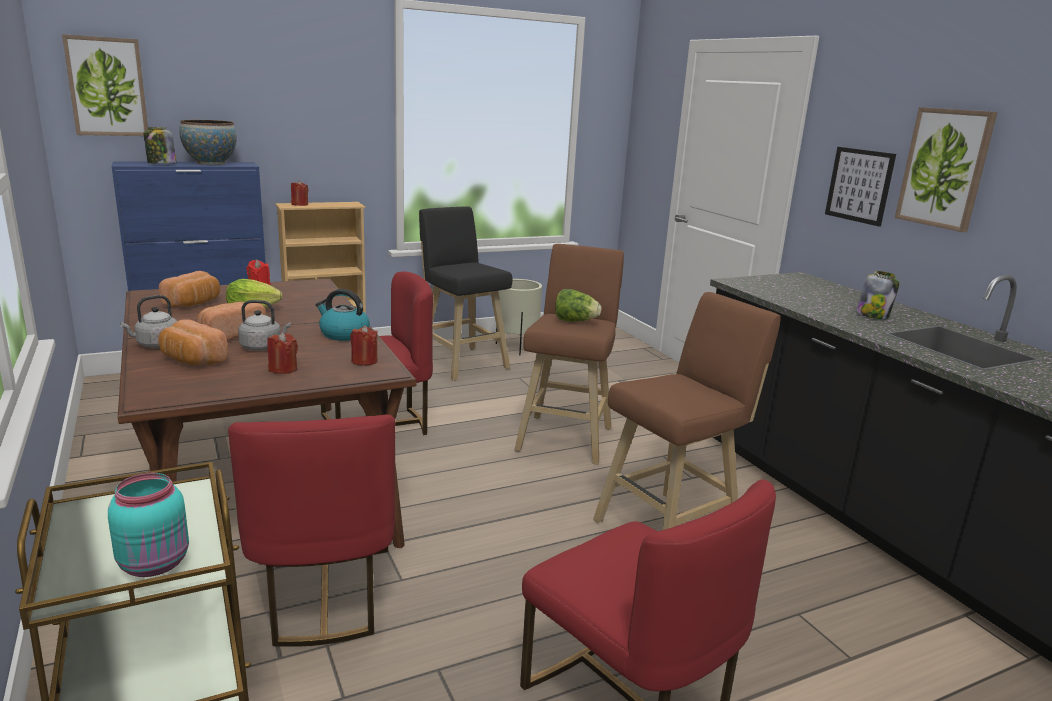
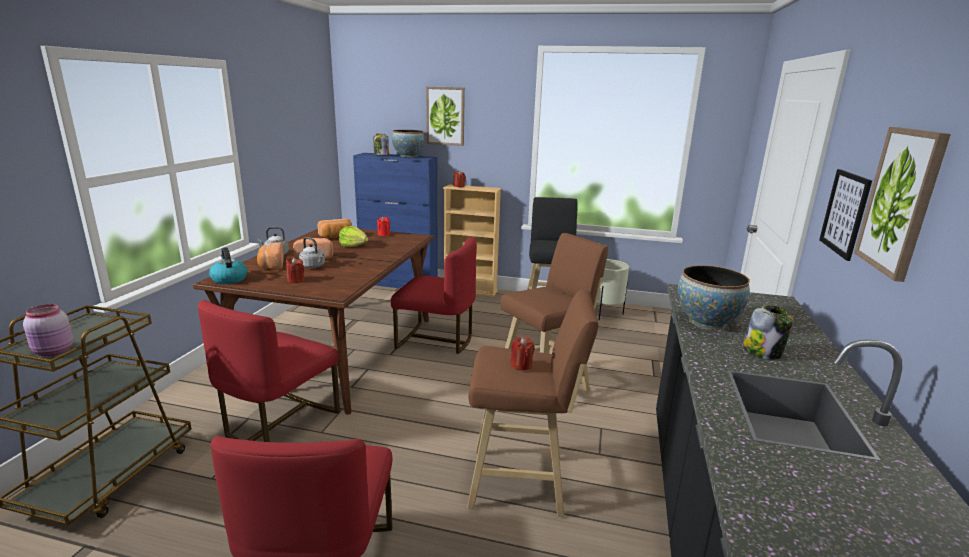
camera: 40 degrees right, 0 degrees up
picture [62,34,148,136] -> picture moved to [426,87,465,146]
turquoise jar [108,473,189,577] -> pink jar [23,304,73,356]
kettle [316,289,370,341] -> kettle moved to [209,247,247,284]
red candle [350,325,378,366] -> red candle moved to [510,337,535,370]
lettuce [555,289,601,322] -> none
none -> bowl [678,265,750,330]

